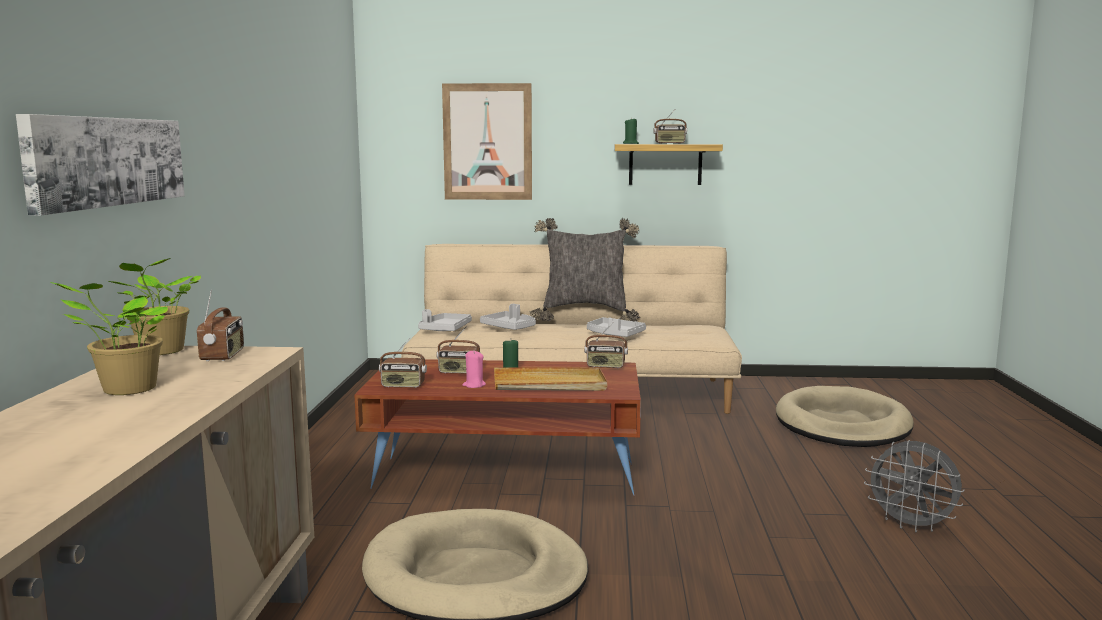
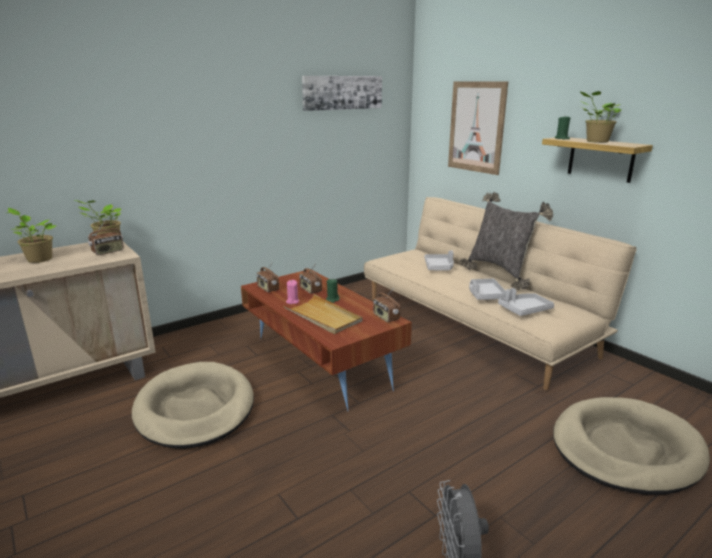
camera: 50 degrees right, 10 degrees up
picture [16,114,185,216] -> picture moved to [302,76,382,111]
grey tray [418,309,472,331] -> grey tray moved to [498,288,554,316]
radio [653,110,687,144] -> potted plant [580,91,622,143]

